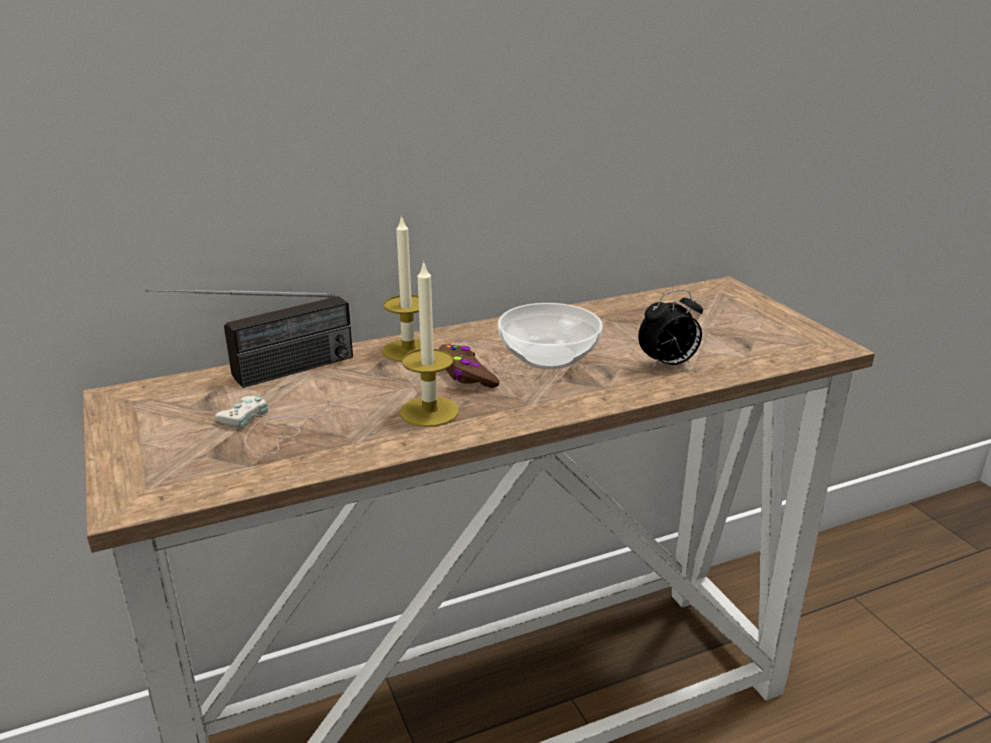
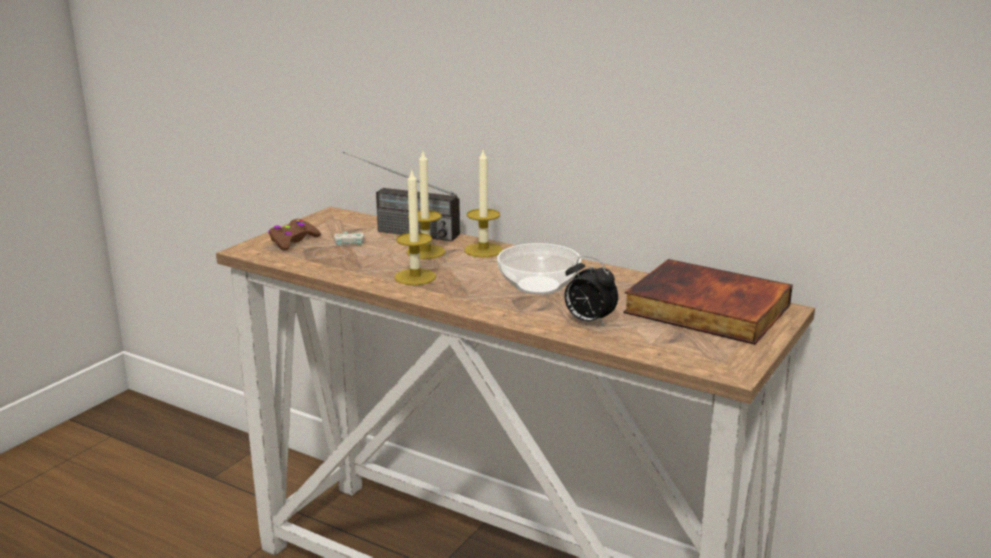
camera: 55 degrees right, 5 degrees down
brown game controller [439,344,500,388] -> brown game controller moved to [268,219,321,251]
none -> candle [406,151,445,259]
none -> book [624,259,793,345]

